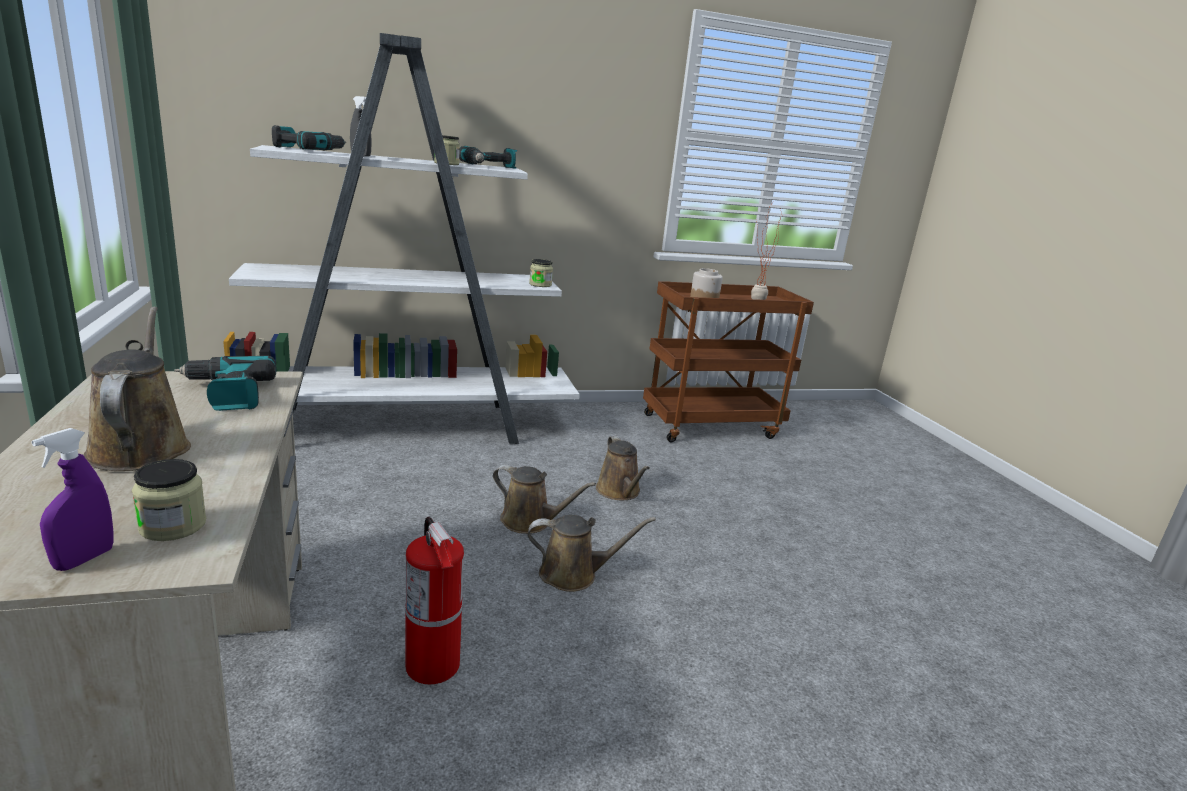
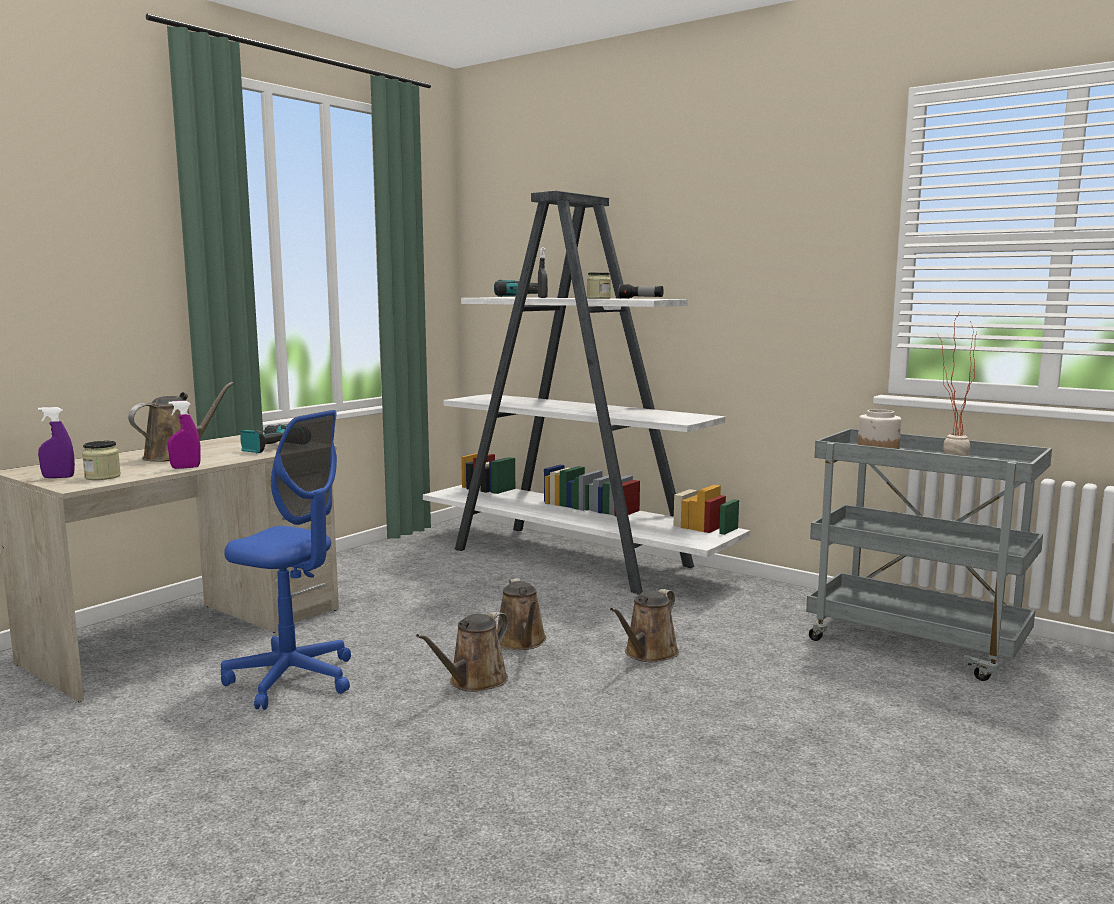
camera: 55 degrees right, 10 degrees down
fire extinguisher [405,517,464,684] -> blue office chair [221,410,351,710]
power drill [459,146,517,169] -> flashlight [618,284,664,299]
brown watering can [527,515,656,592] -> brown watering can turned 75 degrees clockwise [416,611,509,692]
jar [529,259,553,287] -> none
brown cart [643,281,814,442] -> grey cart [806,429,1052,681]
none -> purple spray bottle [168,401,201,469]

